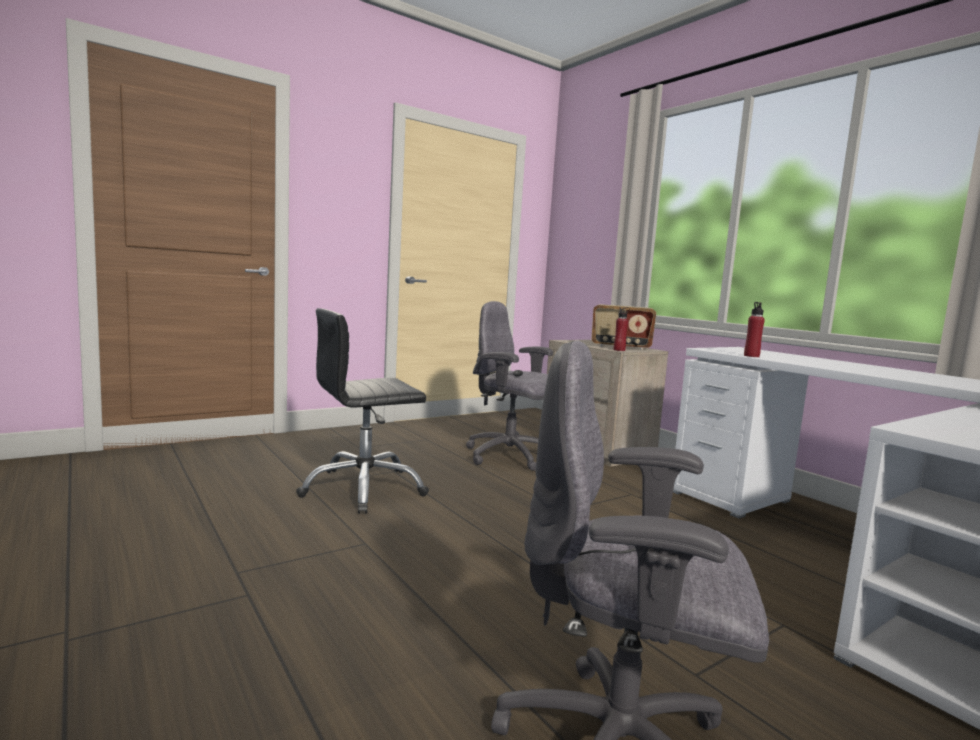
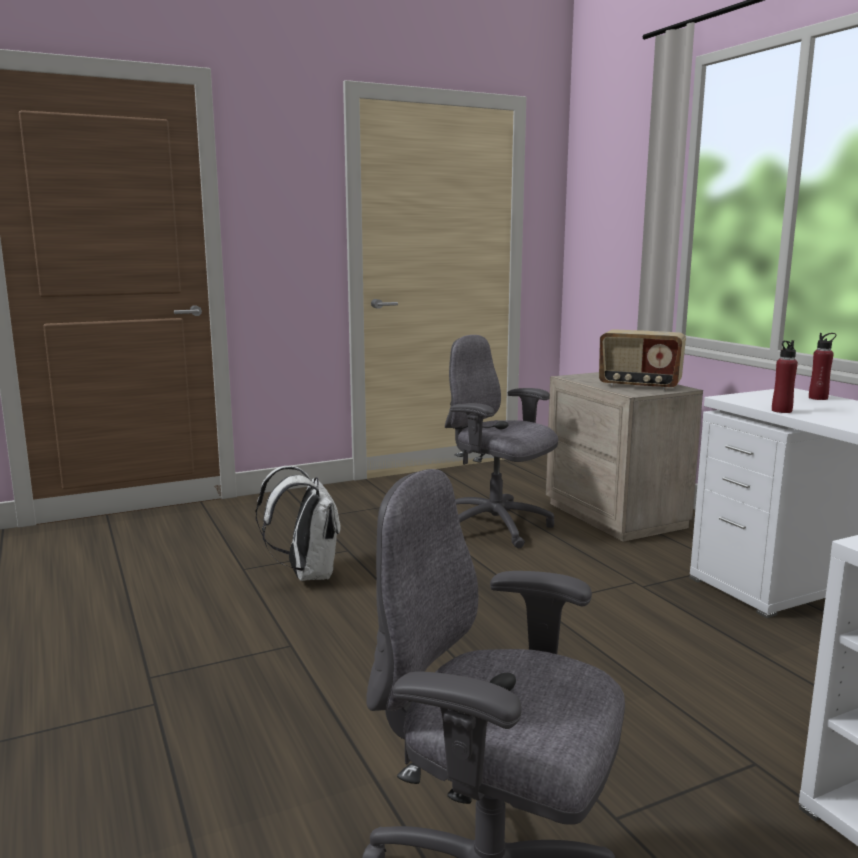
camera: 10 degrees right, 5 degrees up
black office chair [296,308,429,514] -> white backpack [255,466,341,581]
red bottle [614,307,630,351] -> red bottle moved to [809,333,836,400]

